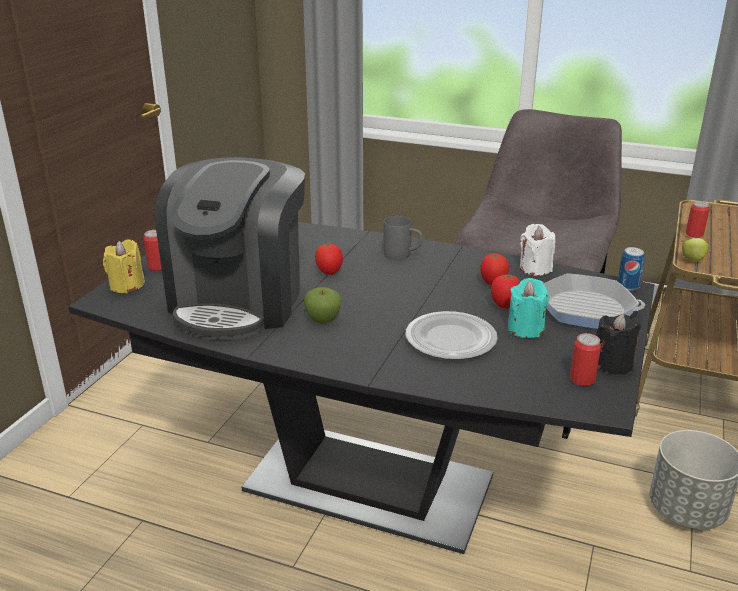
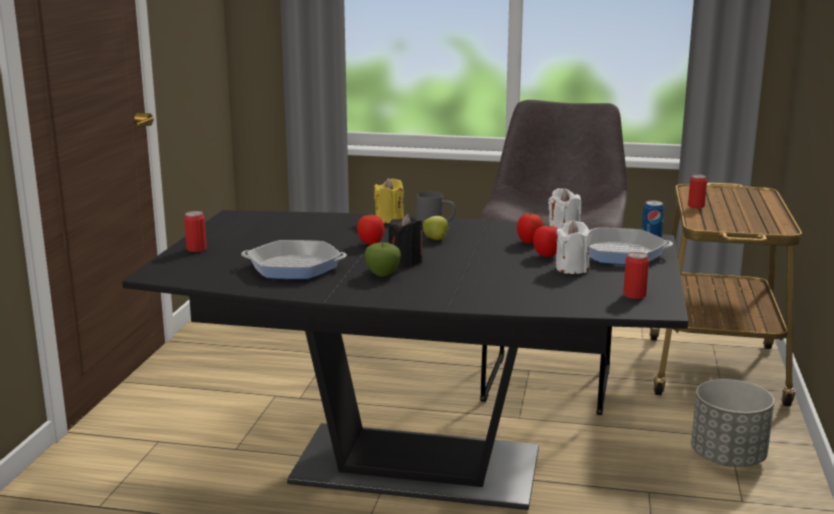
camera: 10 degrees left, 10 degrees down
yellow candle [103,239,145,293] -> yellow candle moved to [374,178,404,223]
coffee machine [155,157,305,340] -> frying pan [241,240,347,280]
plate [405,311,498,360] -> none
turquoise candle [508,278,549,338] -> white candle [556,220,591,274]
black candle [596,314,641,375] -> black candle moved to [388,214,423,266]
apple [682,238,711,261] -> apple moved to [423,216,451,240]

